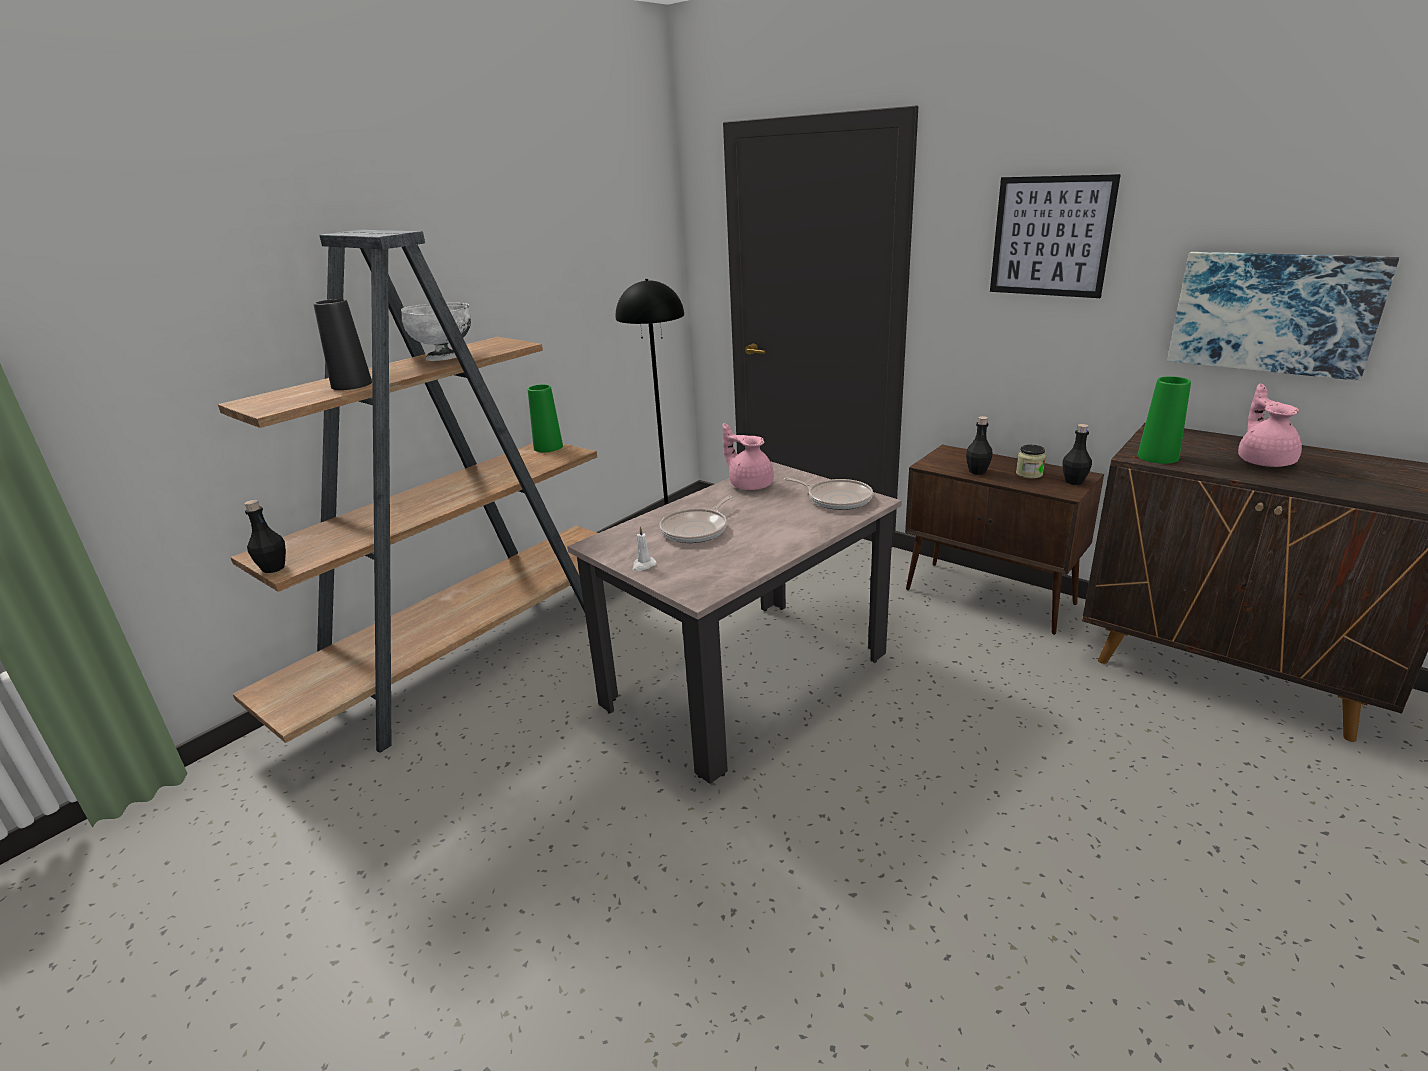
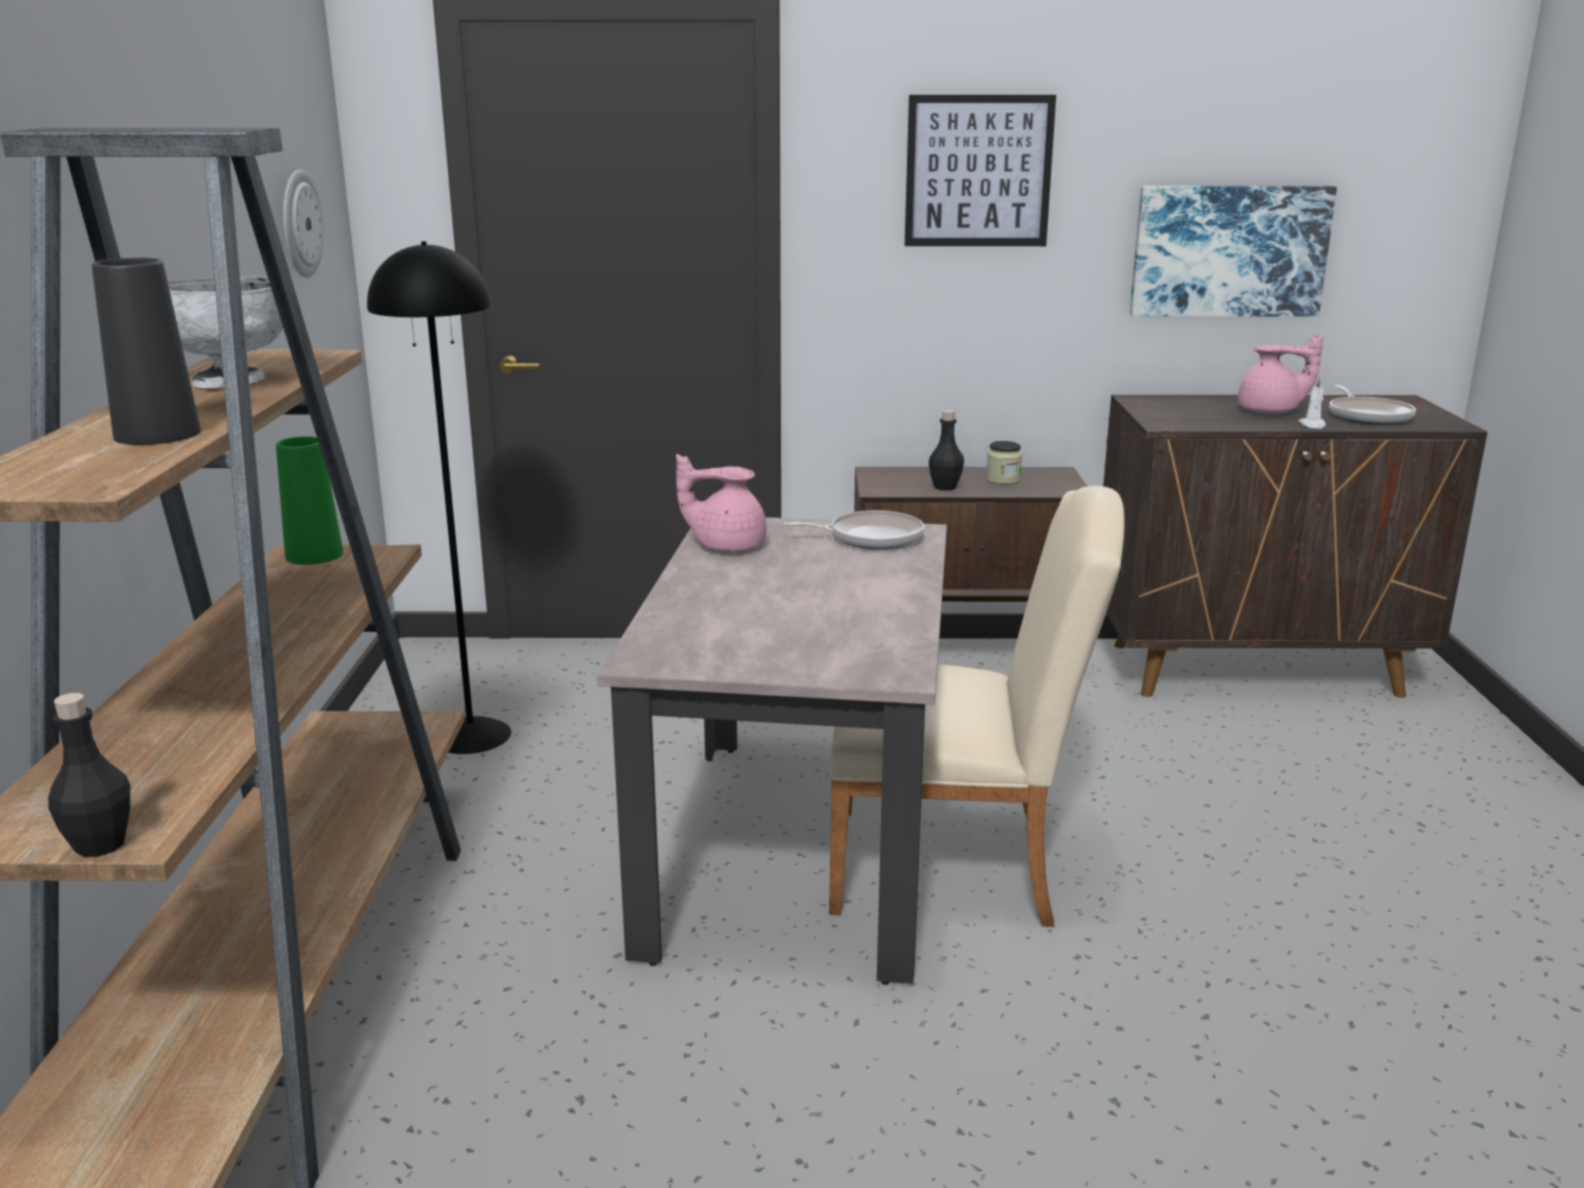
camera: 40 degrees left, 5 degrees down
white candle [632,527,656,571] -> white candle moved to [1299,377,1326,429]
frying pan [660,496,733,543] -> frying pan moved to [1329,385,1416,425]
black bottle [1062,424,1092,485] -> none
green vase [1137,376,1191,464] -> none
pink teapot [1238,384,1302,467] -> pink teapot turned 135 degrees clockwise [1238,334,1324,414]
none -> wall clock [283,170,324,278]
none -> beige chair [829,486,1125,927]

